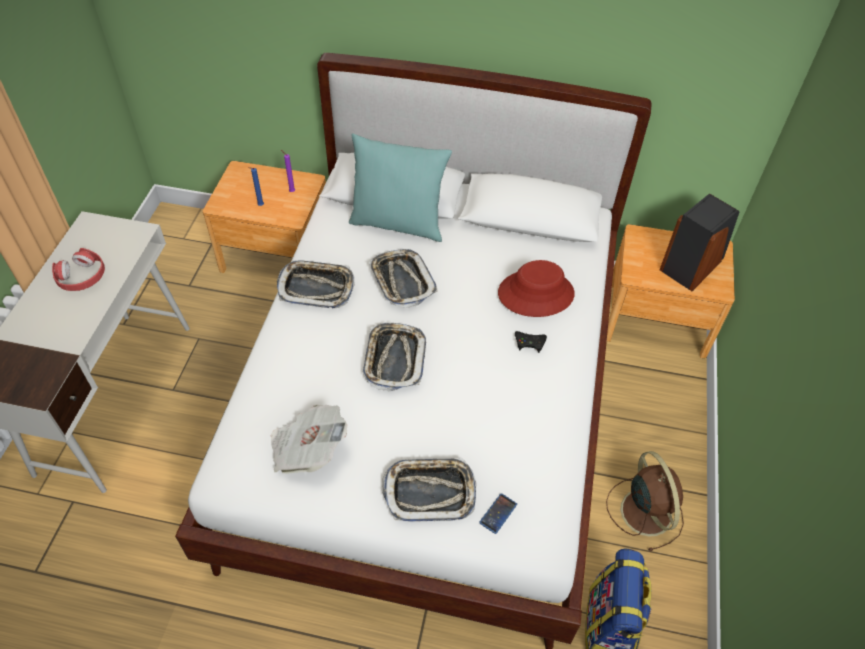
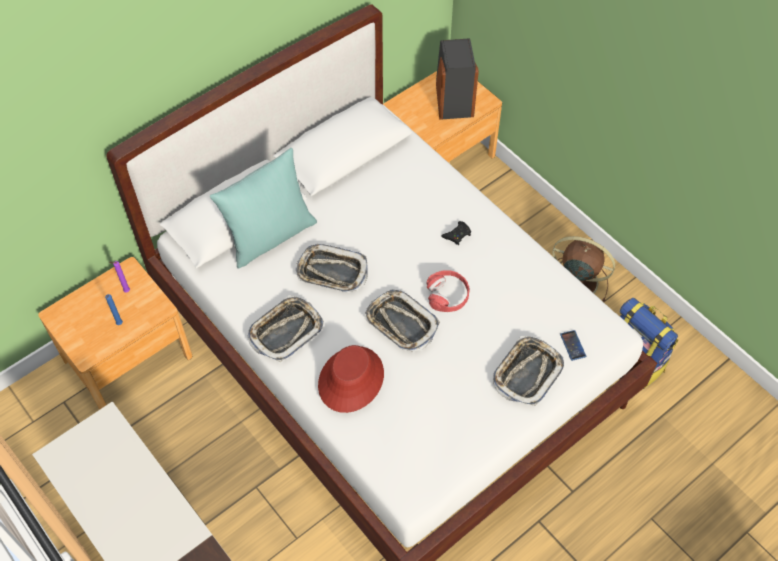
camera: 50 degrees left, 5 degrees up
red headphones [52,248,105,291] -> red headphones moved to [427,270,469,312]
newspaper [270,405,347,474] -> none
red hat [498,260,574,317] -> red hat moved to [318,345,384,413]

